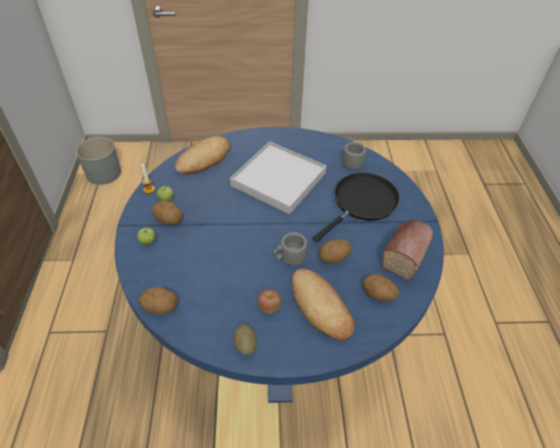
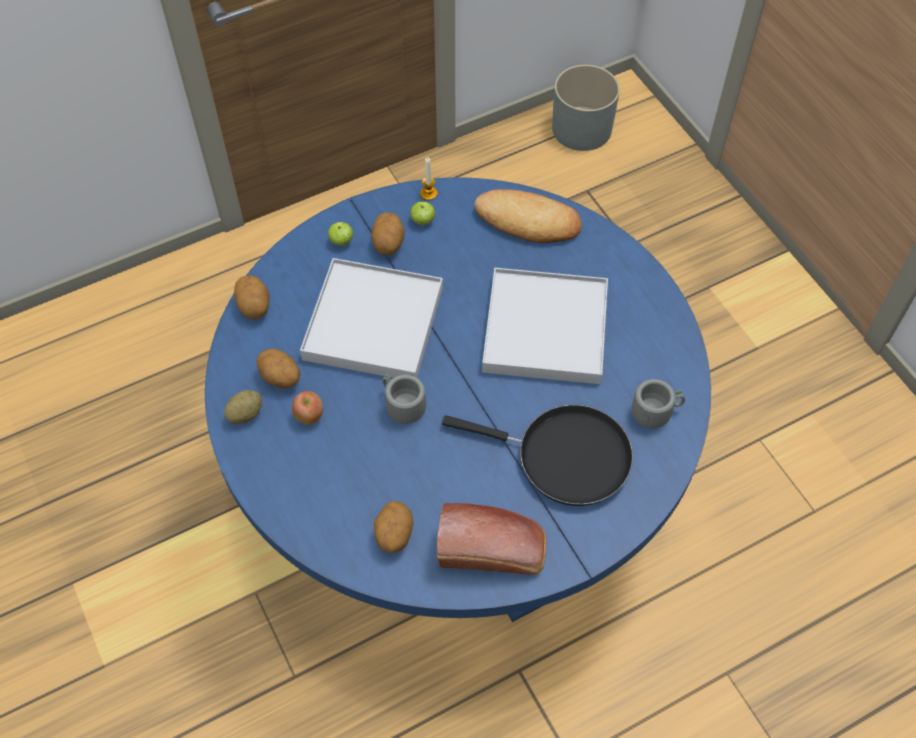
camera: 65 degrees right, 10 degrees up
bread [292,269,355,341] -> none
potato [319,239,352,264] -> potato moved to [256,349,300,389]
none -> white tray [300,258,443,378]

